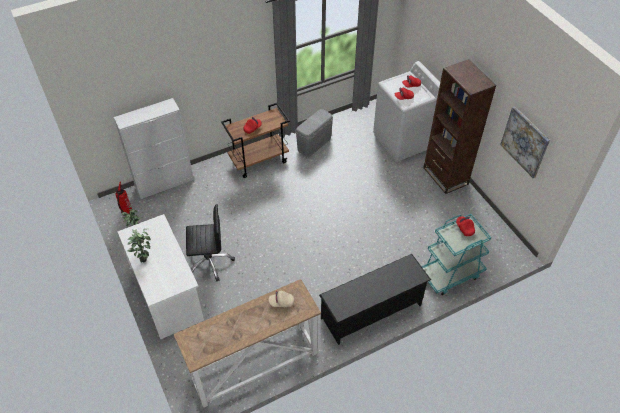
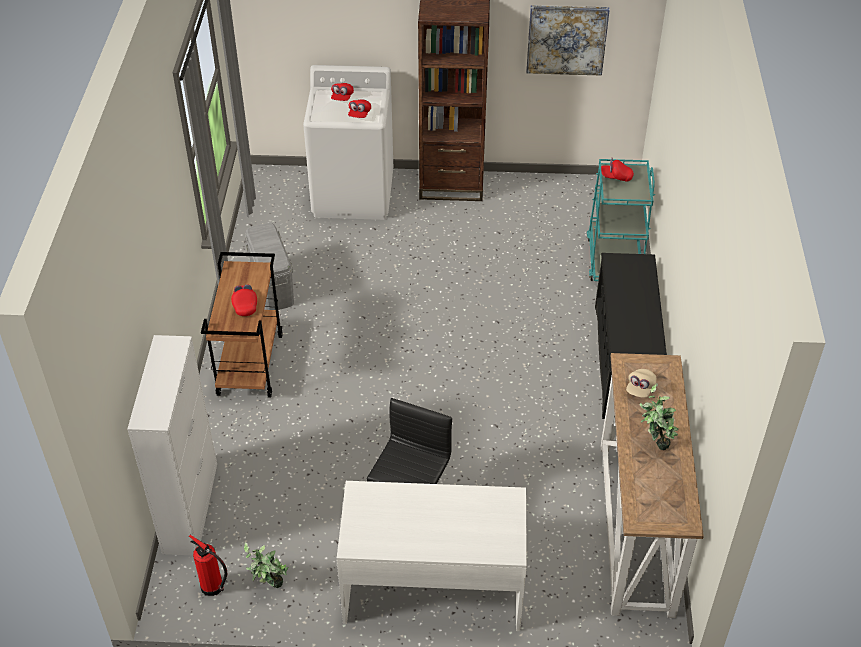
camera: 60 degrees left, 5 degrees down
potted plant [127,229,151,262] -> potted plant moved to [639,383,678,450]

